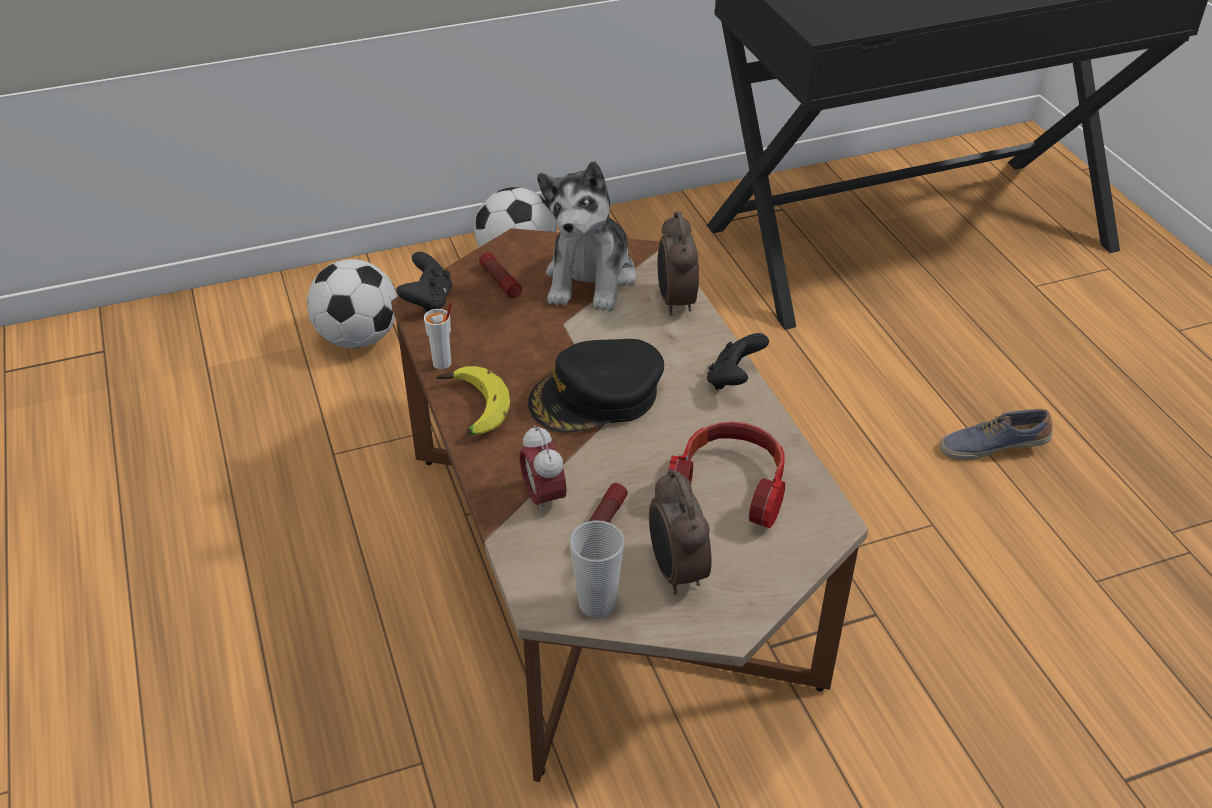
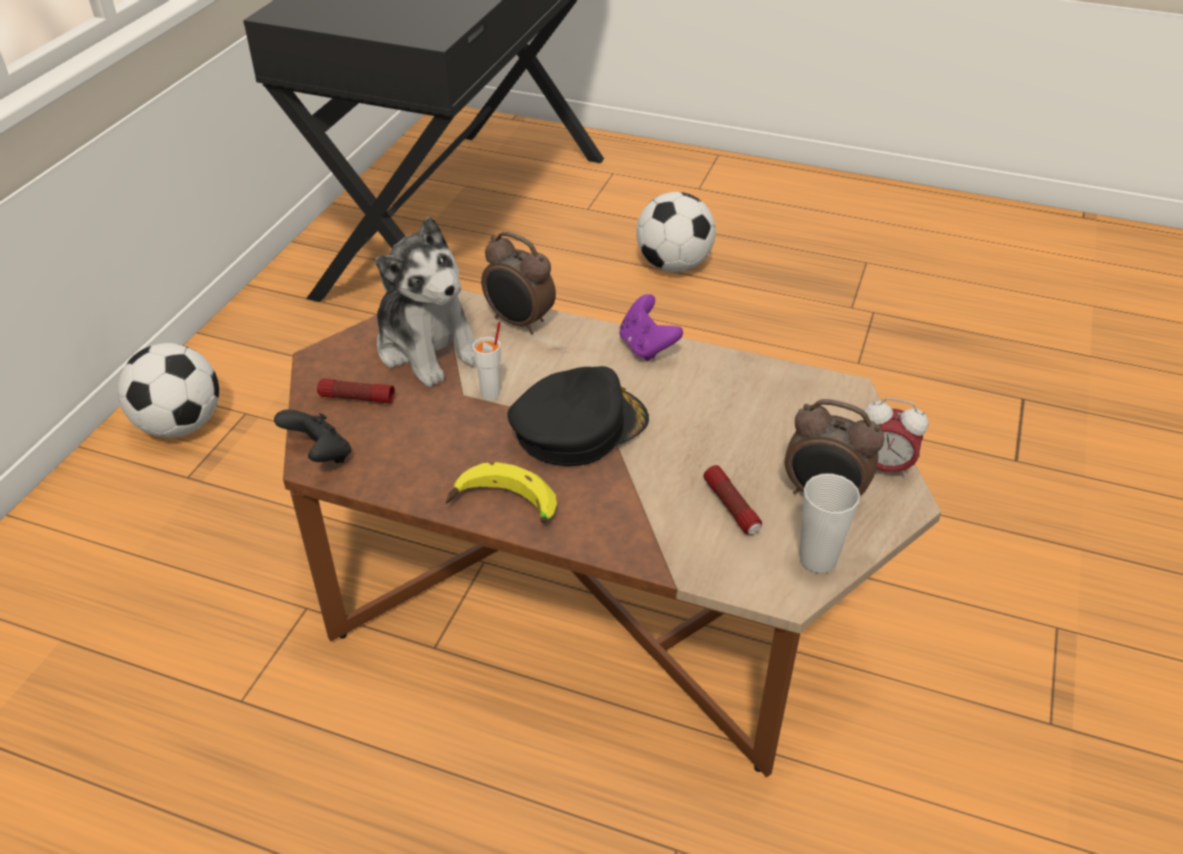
camera: 50 degrees left, 0 degrees up
football [307,259,397,348] -> football moved to [636,192,716,272]
white cup [424,302,452,369] -> white cup moved to [473,322,501,400]
alarm clock [519,425,567,516] -> alarm clock moved to [864,398,928,479]
black cap [528,339,664,433] -> black cap turned 135 degrees counterclockwise [507,366,649,466]
headphones [668,421,785,528] -> none
black game controller [707,333,769,390] -> purple game controller [619,294,683,362]
shoe [940,409,1053,460] -> none

